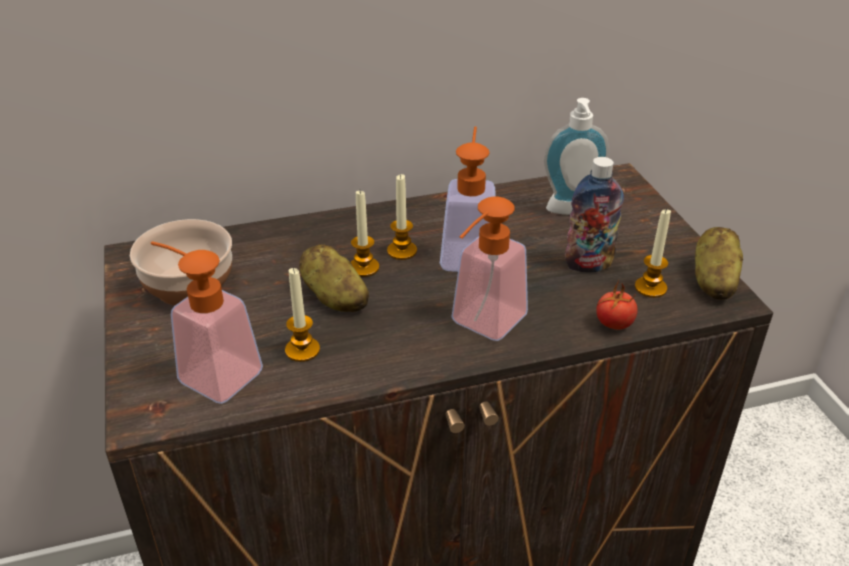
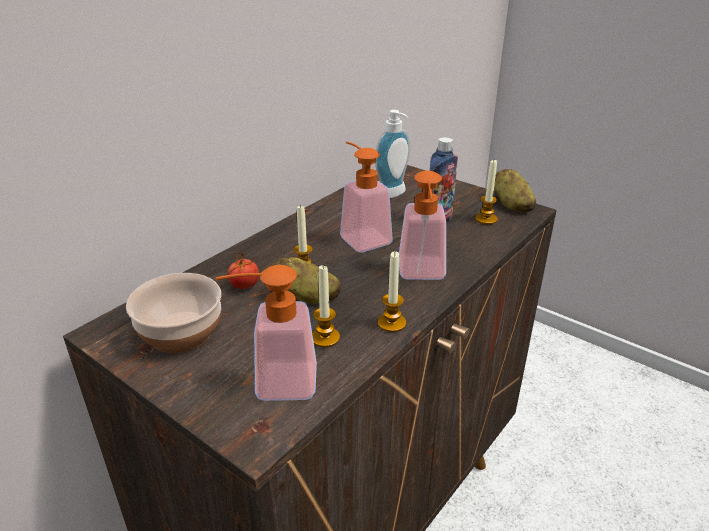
camera: 35 degrees left, 5 degrees down
candle [387,174,417,260] -> candle moved to [378,251,406,332]
tomato [596,279,638,330] -> tomato moved to [228,252,259,289]

